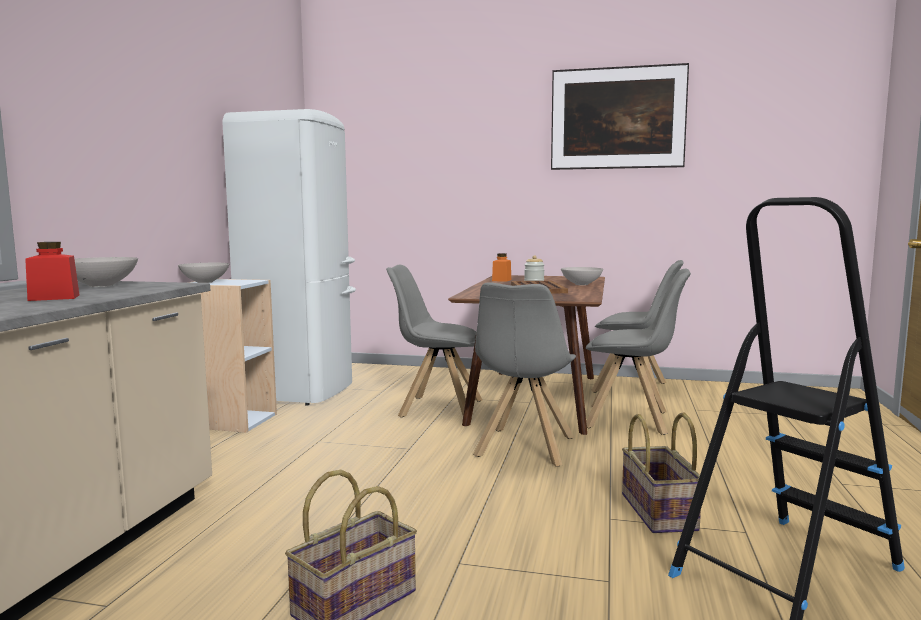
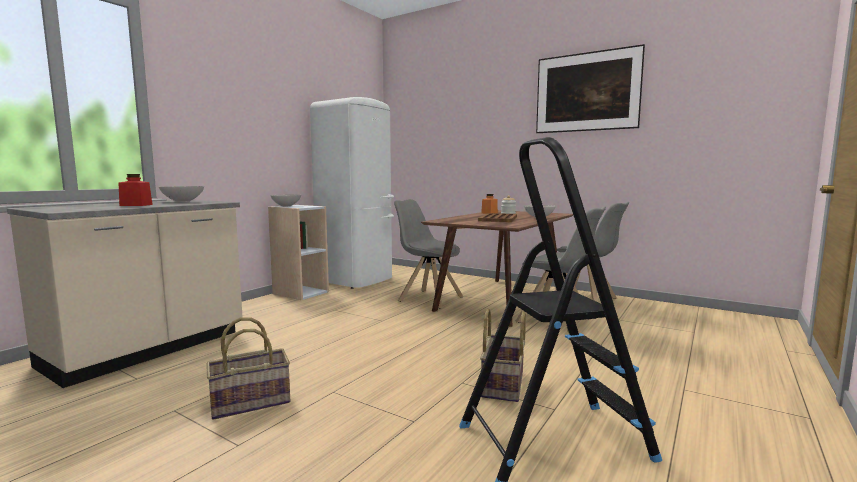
camera: 20 degrees right, 0 degrees up
grey chair [473,282,576,467] -> none

